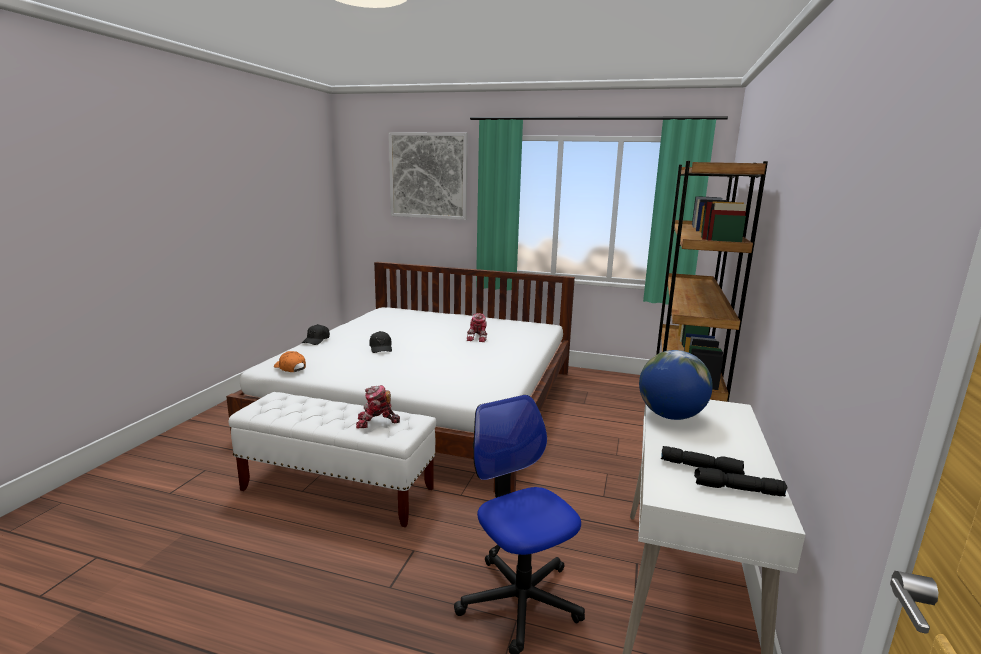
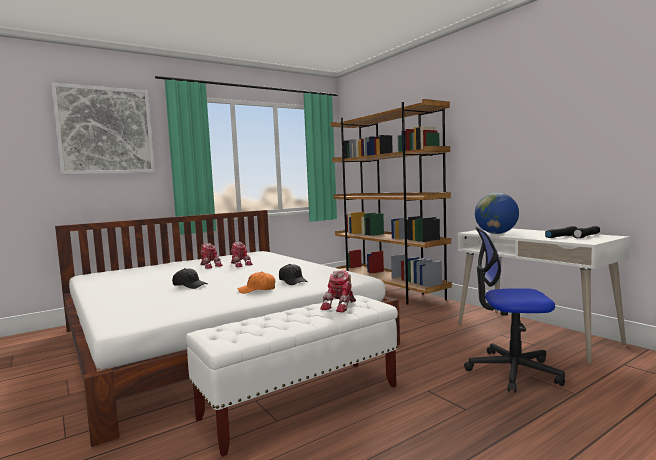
camera: 50 degrees left, 10 degrees down
orange cap [274,351,306,372] -> orange cap moved to [238,271,275,294]
black cap [302,324,330,345] -> black cap moved to [279,264,307,285]
none -> toy robot [200,243,223,269]

